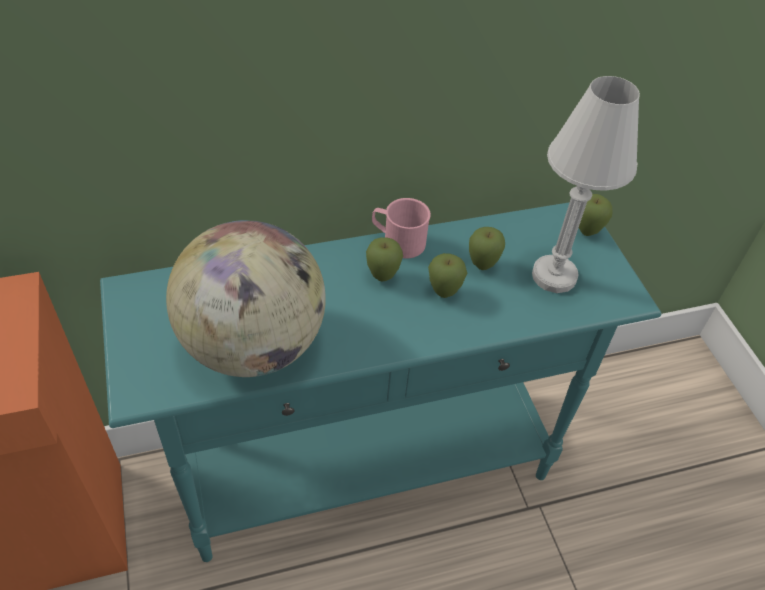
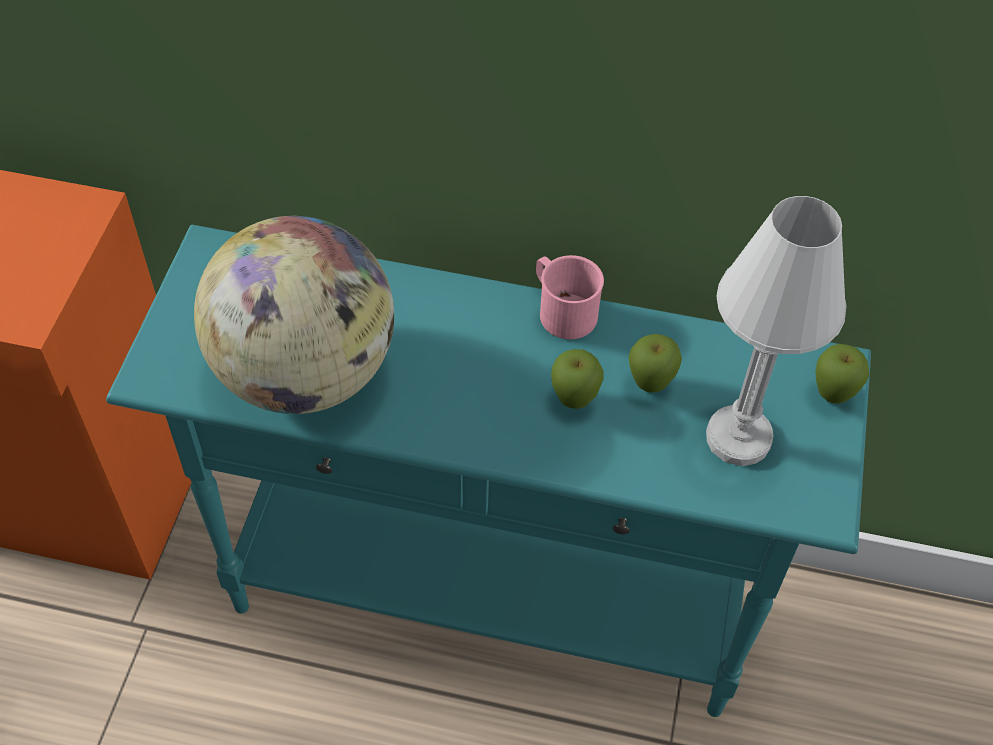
camera: 30 degrees right, 5 degrees up
apple [366,237,403,282] -> none

